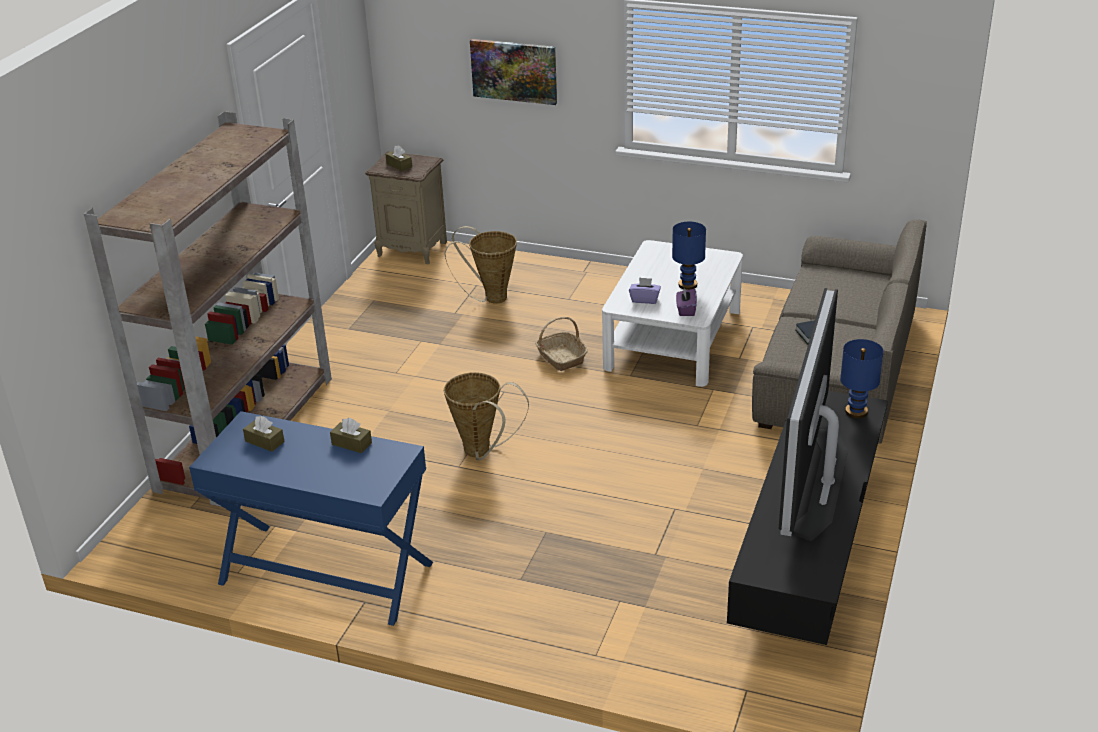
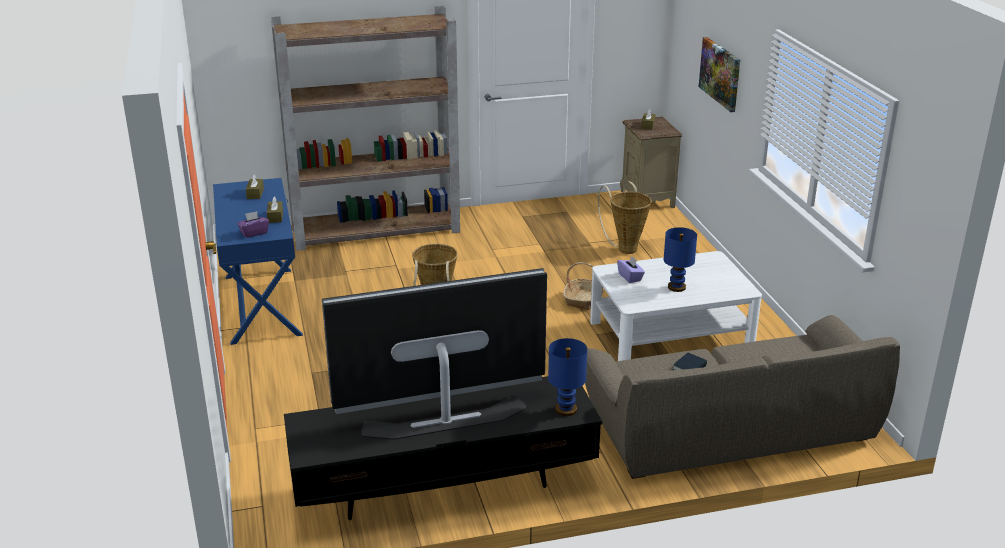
camera: 55 degrees right, 5 degrees down
purple tissue box [676,288,697,316] -> purple tissue box moved to [237,211,269,238]

